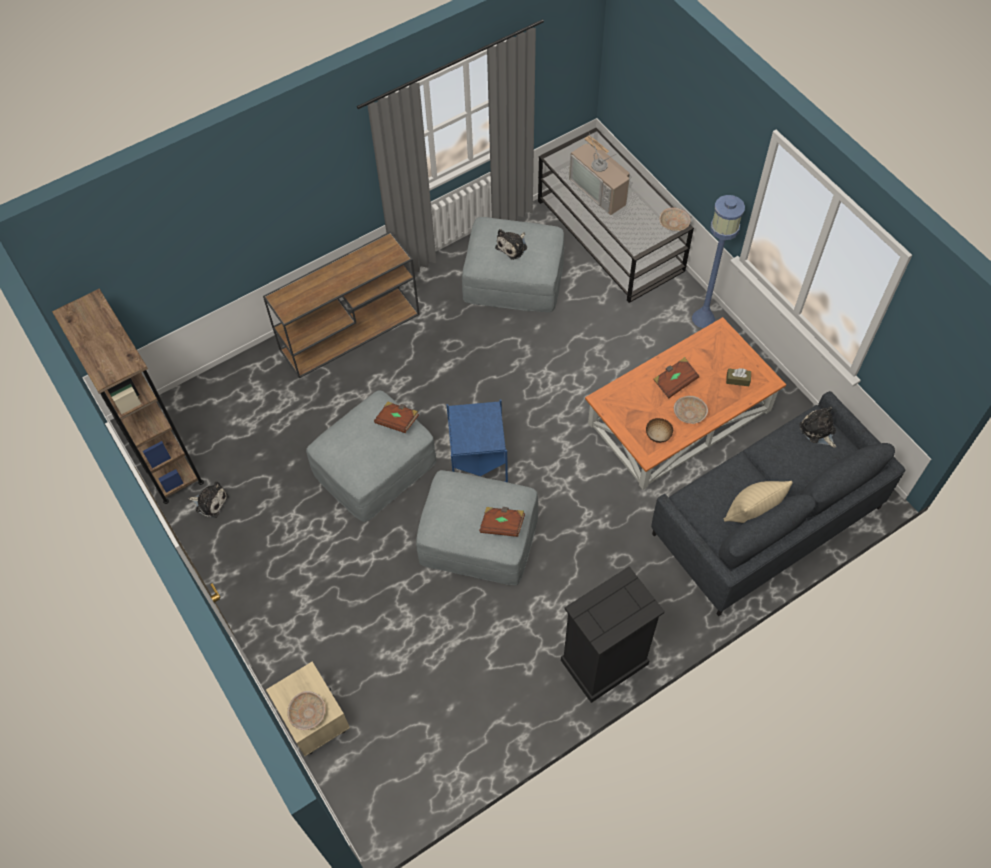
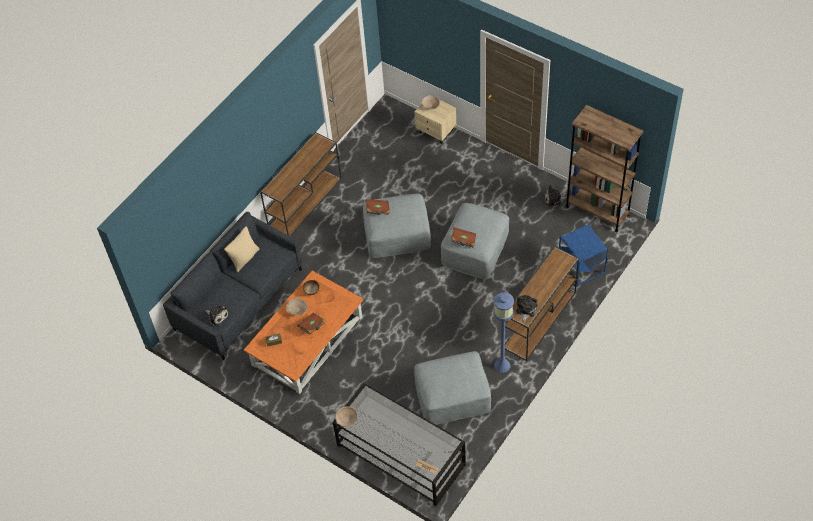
camera: 160 degrees right, 5 degrees down
blue side table [446,399,508,482] -> blue side table moved to [559,223,609,286]
plush toy [495,229,527,260] -> plush toy moved to [516,295,537,322]
black dresser [561,566,665,703] -> brown console table [260,132,342,237]
television [569,130,630,215] -> none
blue floor lamp [692,195,745,328] -> blue floor lamp moved to [494,293,514,373]

